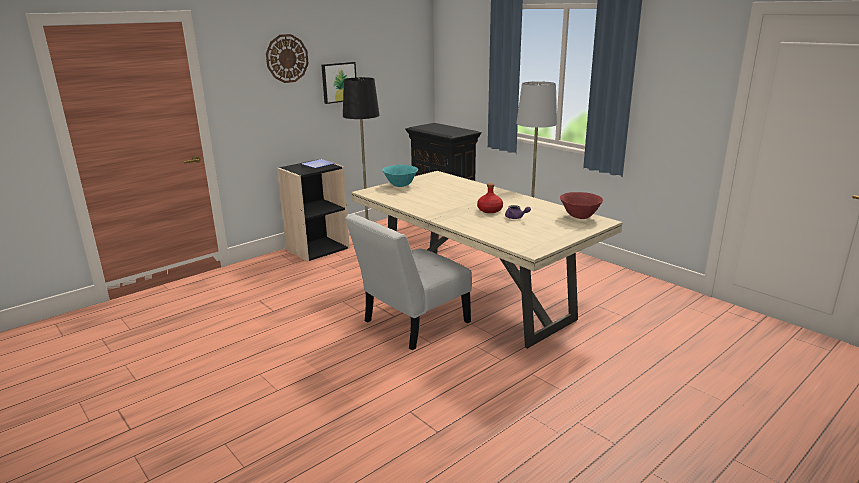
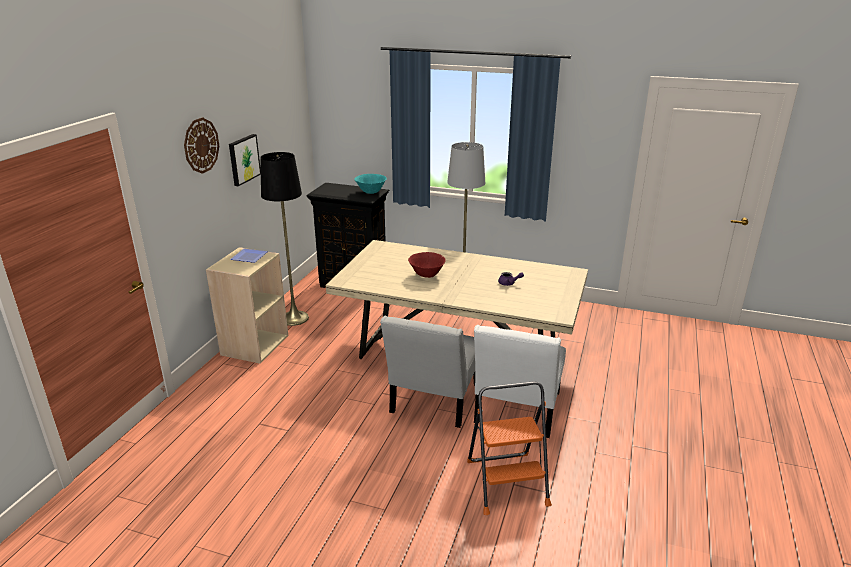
camera: 30 degrees left, 5 degrees up
black bookcase [277,159,350,262] -> beige bookcase [206,247,288,364]
turquoise bowl [382,165,418,187] -> turquoise bowl moved to [354,174,387,194]
red bottle [477,183,503,213] -> none
red bowl [560,192,603,219] -> red bowl moved to [408,252,446,278]
none -> orange step ladder [467,382,552,515]
none -> white chair [474,325,566,438]

